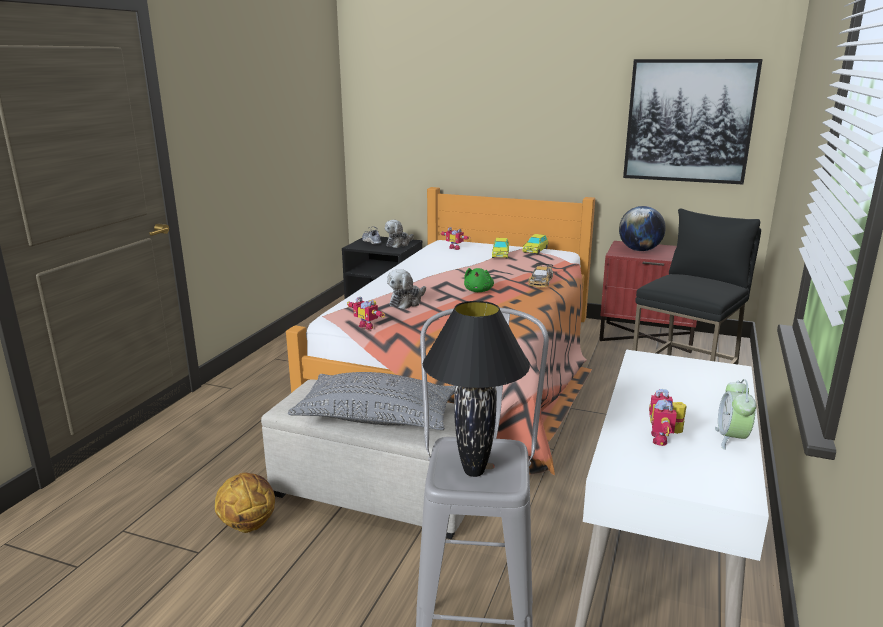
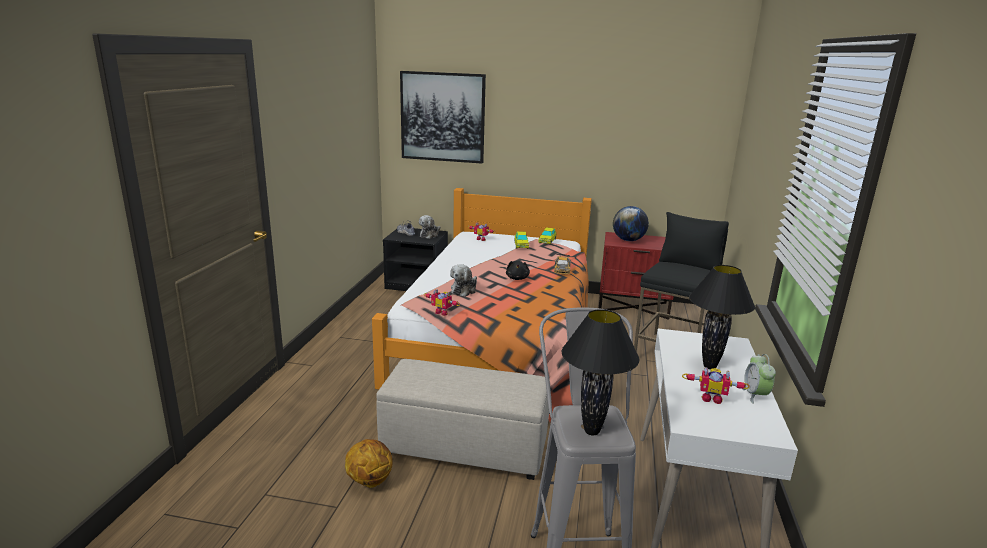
camera: 10 degrees left, 0 degrees up
grey pillow [288,372,455,430] -> none
green plush toy [464,268,494,292] -> black plush toy [506,261,530,280]
picture [623,59,763,184] -> picture moved to [400,71,486,164]
toy robot [649,389,687,446] -> toy robot turned 75 degrees counterclockwise [682,367,749,404]
none -> black table lamp [689,265,755,369]

